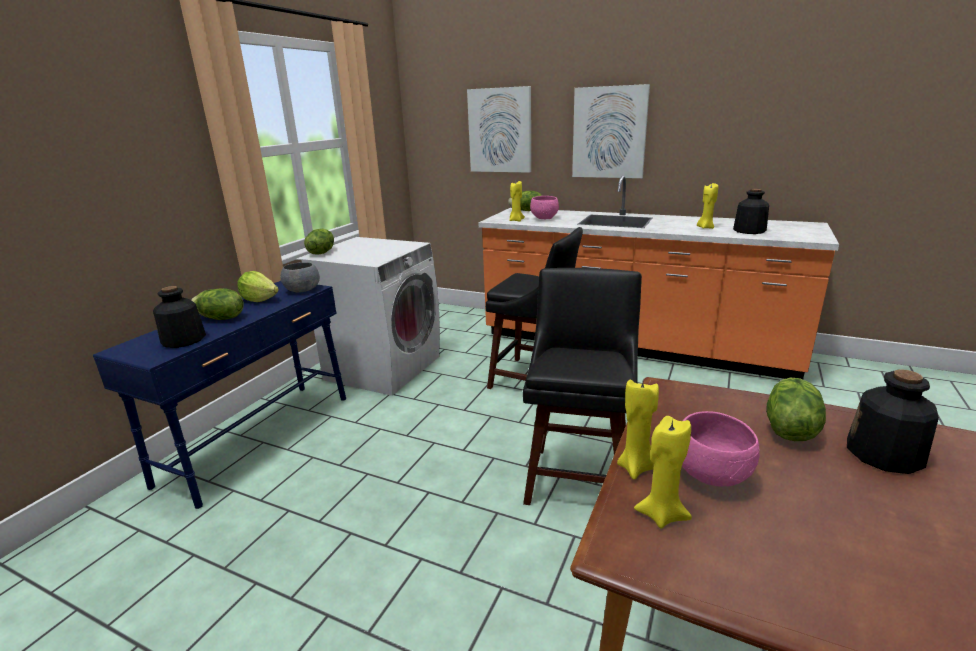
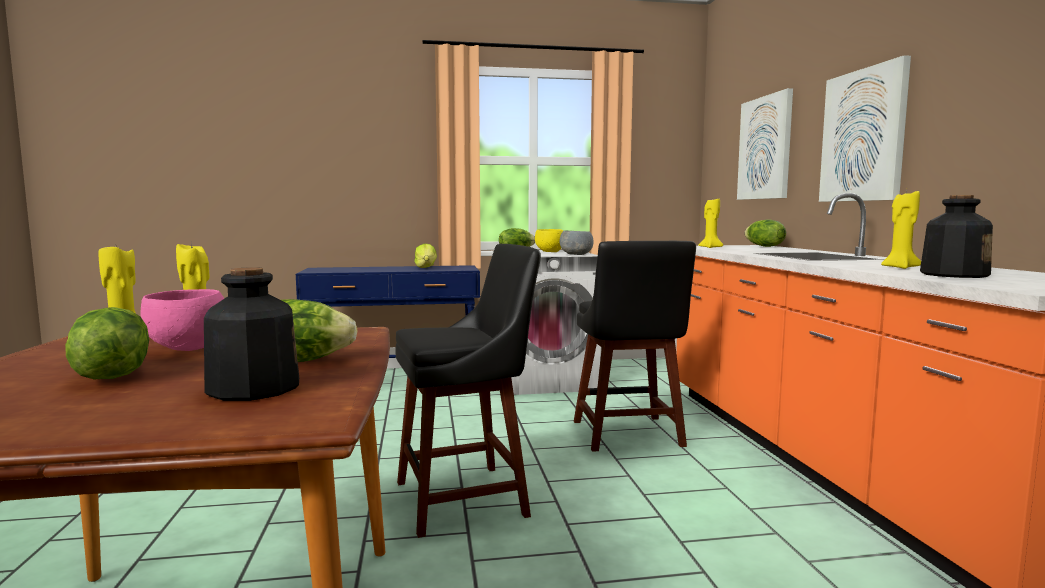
camera: 55 degrees right, 15 degrees down
bottle [153,286,206,348] -> none
lettuce [191,288,244,320] -> lettuce moved to [65,307,149,379]
grey bowl [280,262,320,293] -> grey bowl moved to [560,231,594,255]
pink bowl [530,196,559,219] -> none
none -> yellow bowl [535,229,563,252]

